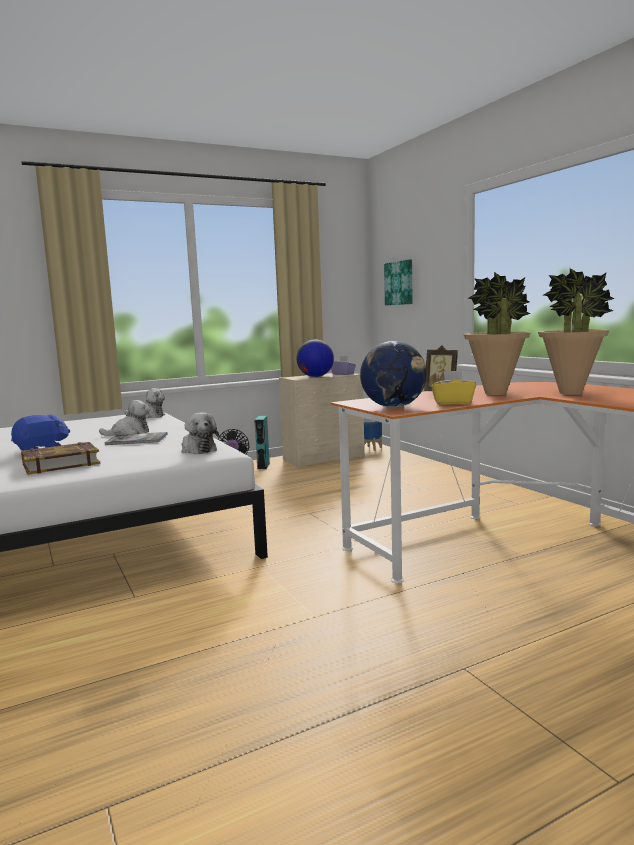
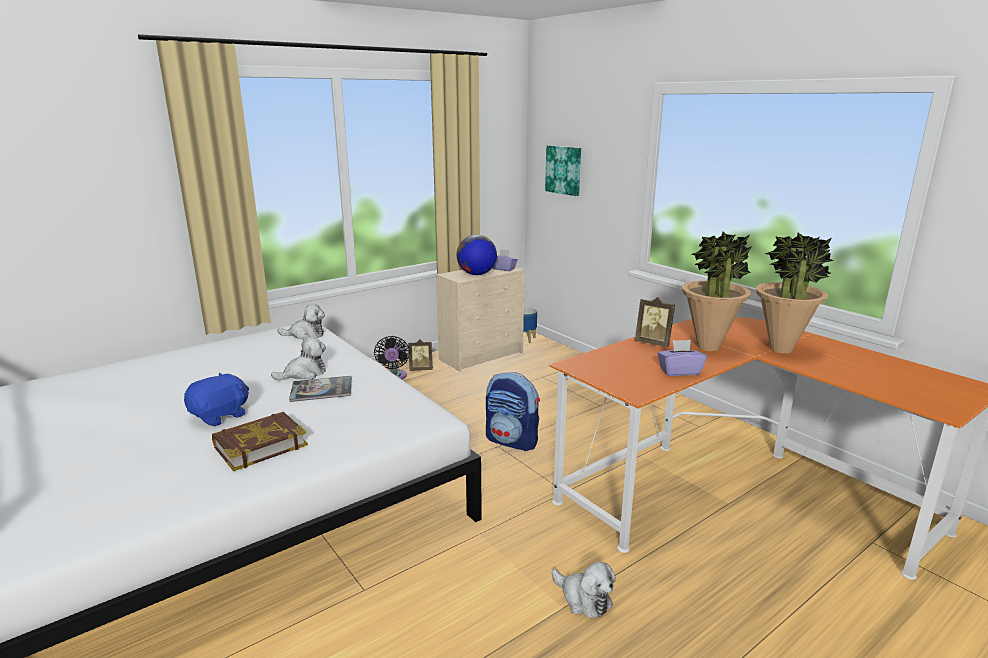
camera: 10 degrees left, 10 degrees up
plush toy [182,413,219,454] -> plush toy moved to [552,562,616,618]
turquoise speaker [254,416,270,469] -> picture frame [408,339,433,371]
globe [360,341,427,407] -> none
yellow tissue box [431,370,476,405] -> purple tissue box [657,340,707,376]
none -> backpack [486,372,540,451]

